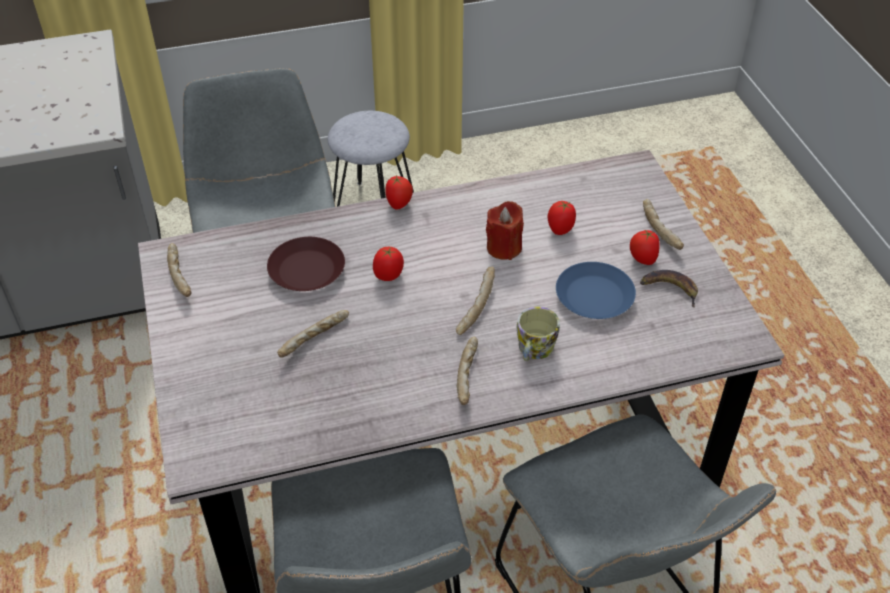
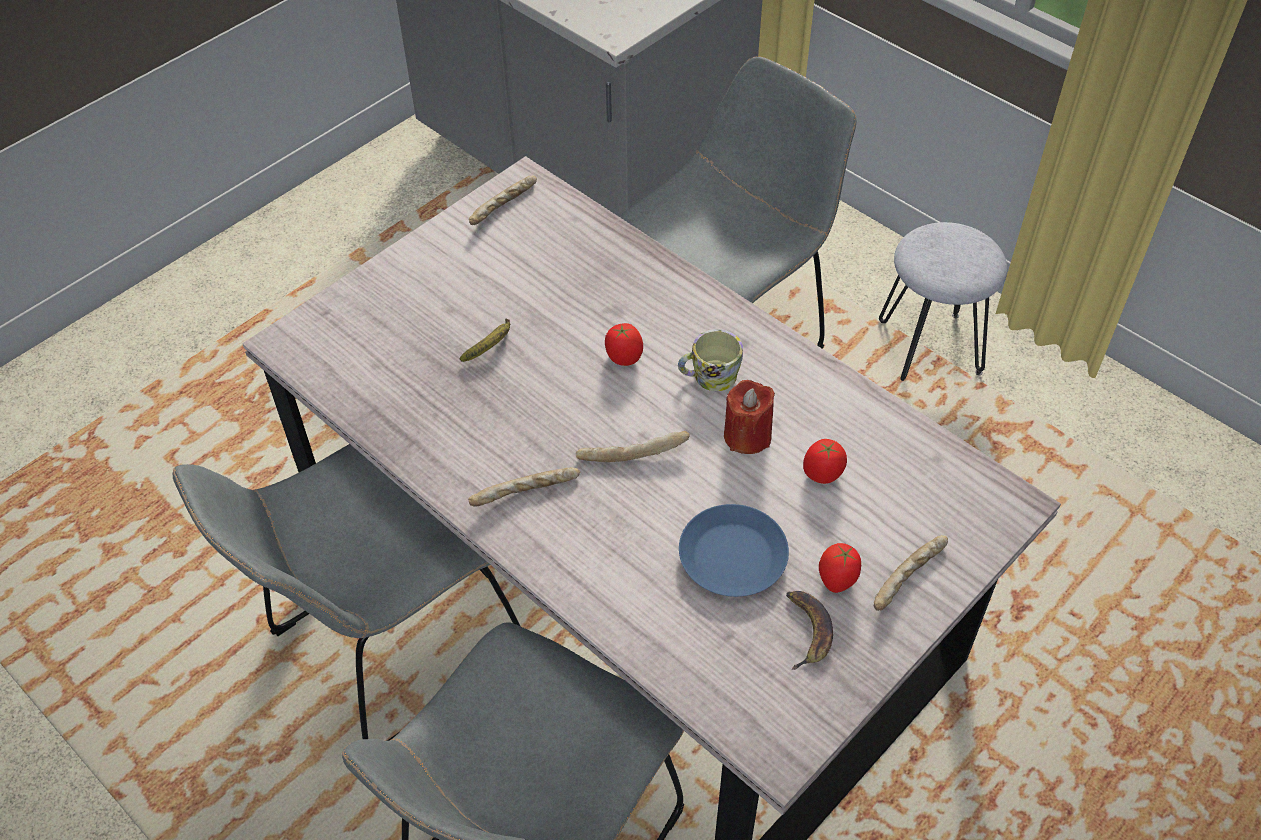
camera: 60 degrees right, 5 degrees up
brown plate [267,237,345,291] -> none
bread [277,310,349,357] -> banana [460,318,510,362]
tomato [385,175,413,210] -> none
mug [517,307,560,361] -> mug moved to [678,329,743,391]

